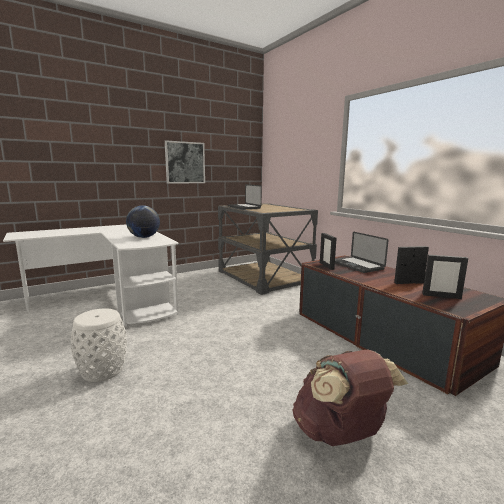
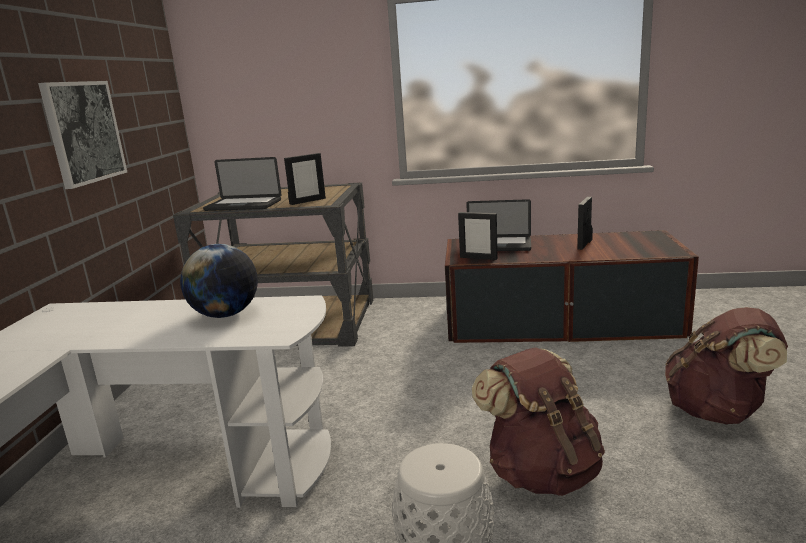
camera: 50 degrees left, 5 degrees up
picture frame [422,255,468,299] -> picture frame moved to [284,153,326,205]
none -> brown backpack [472,347,605,496]

